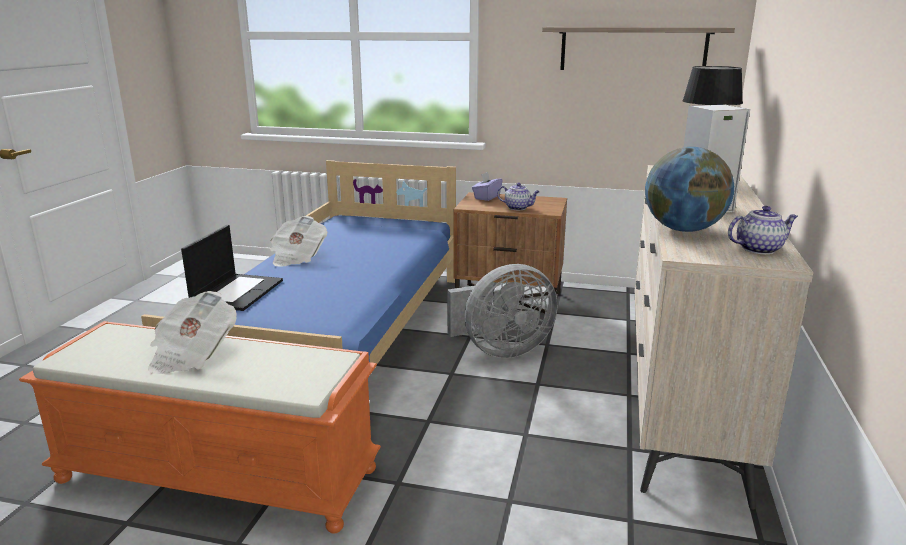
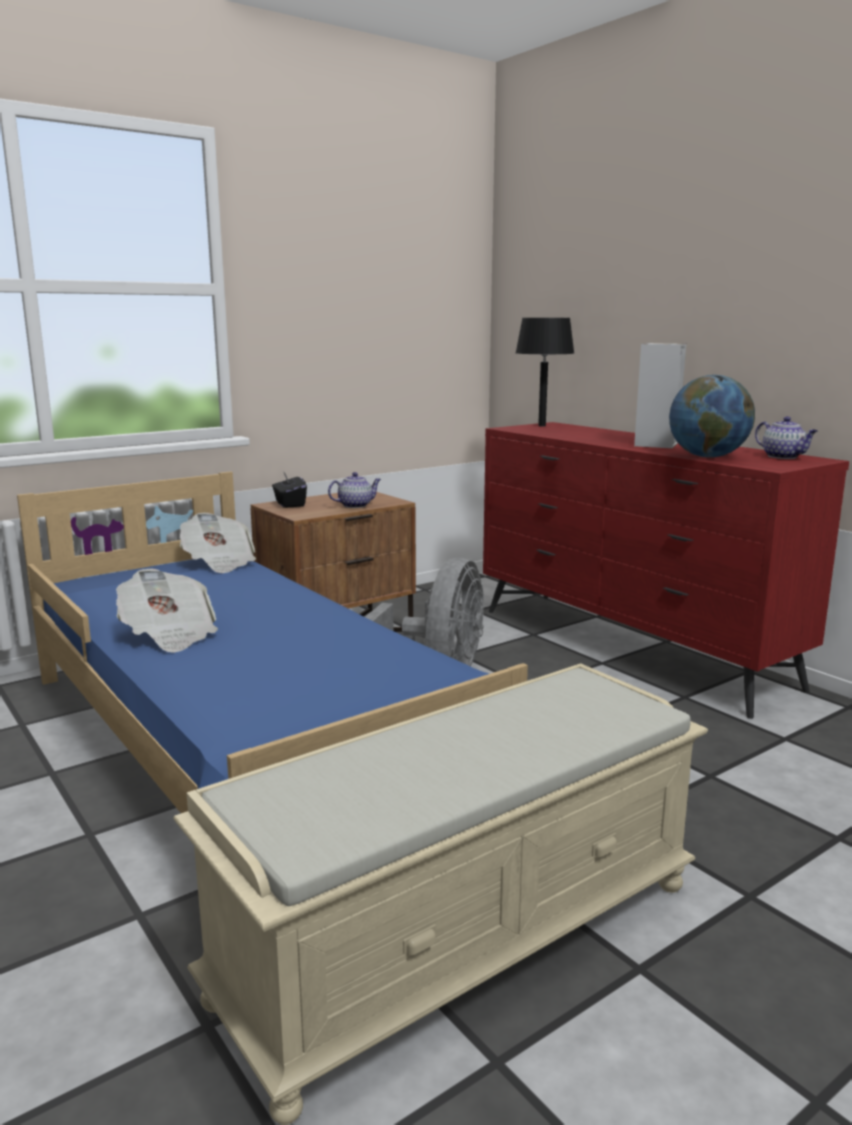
camera: 50 degrees left, 5 degrees down
orange bench [19,321,381,534] -> beige bench [173,663,708,1125]
newspaper [148,291,237,374] -> newspaper moved to [180,513,256,573]
laptop [181,225,283,311] -> none
purple tissue box [472,172,503,201] -> black tissue box [272,471,307,508]
shelf [542,27,735,70] -> none
beige dresser [635,165,813,510] -> red dresser [483,422,849,719]
teapot [728,206,798,254] -> teapot turned 120 degrees clockwise [755,416,818,459]

